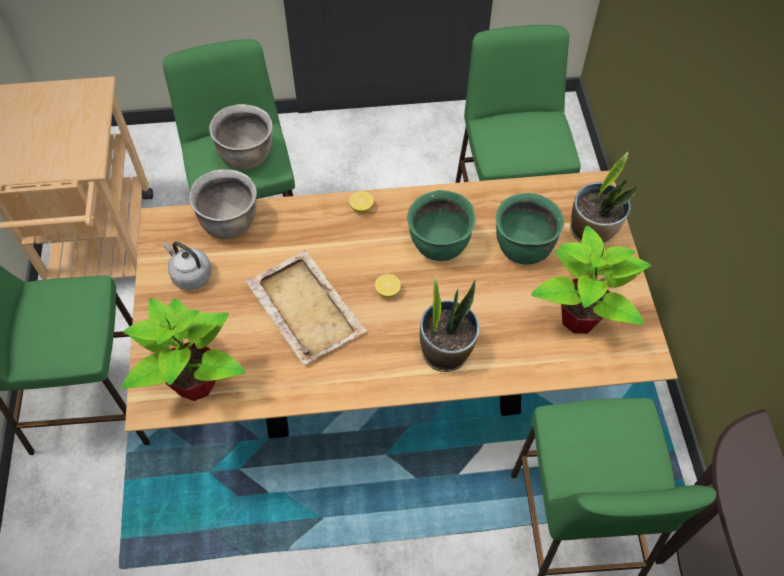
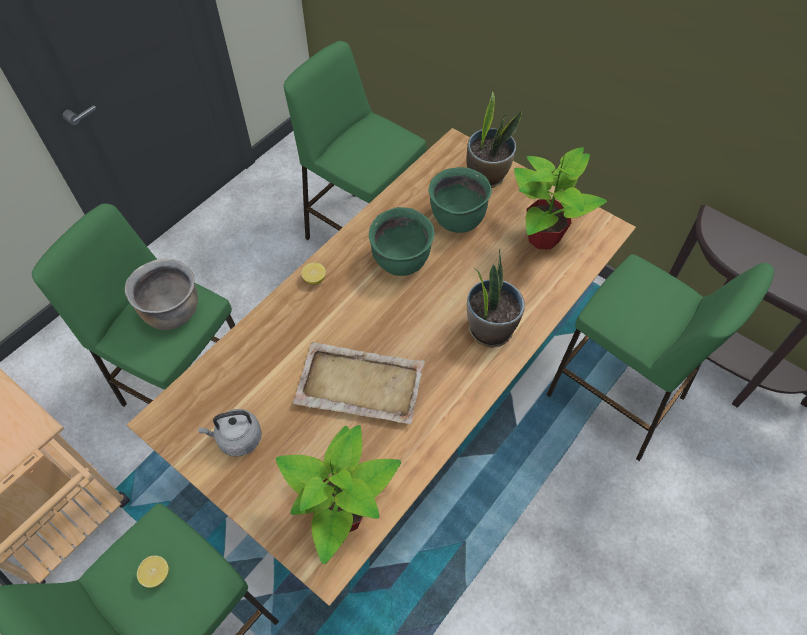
camera: 45 degrees left, 0 degrees up
brown cooking pot [189,169,257,239] -> none
lemon [375,274,401,298] -> lemon moved to [137,556,169,588]

